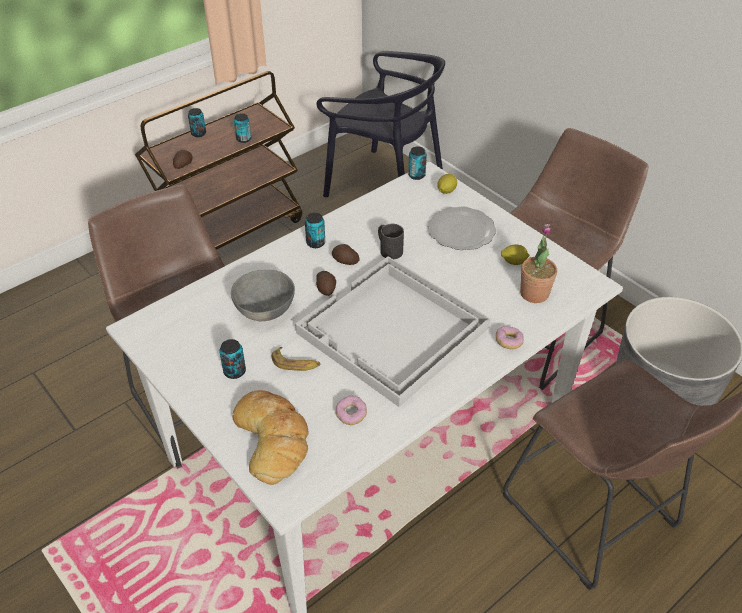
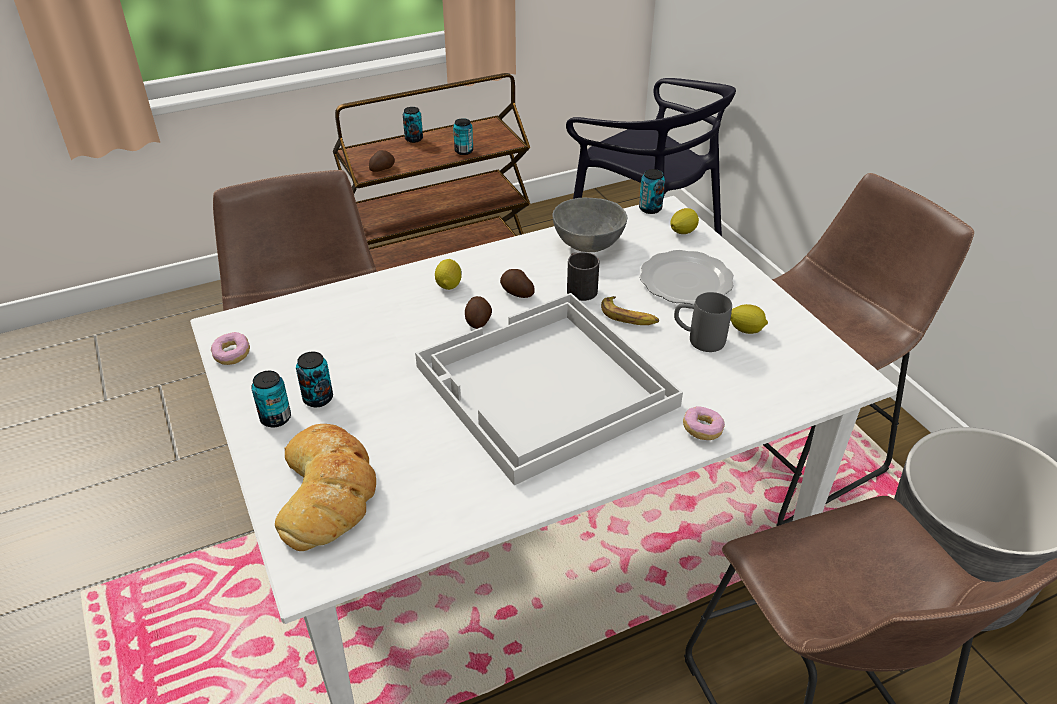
camera: 15 degrees right, 5 degrees down
grey bowl [231,270,295,321] -> grey bowl moved to [553,198,627,252]
banana [272,347,321,371] -> banana moved to [601,296,659,325]
can [305,213,325,248] -> can moved to [251,371,291,428]
donut [336,396,367,425] -> donut moved to [211,332,250,365]
potted plant [520,224,557,303] -> none
none -> lemon [435,259,462,290]
none -> grey mug [674,292,732,352]

